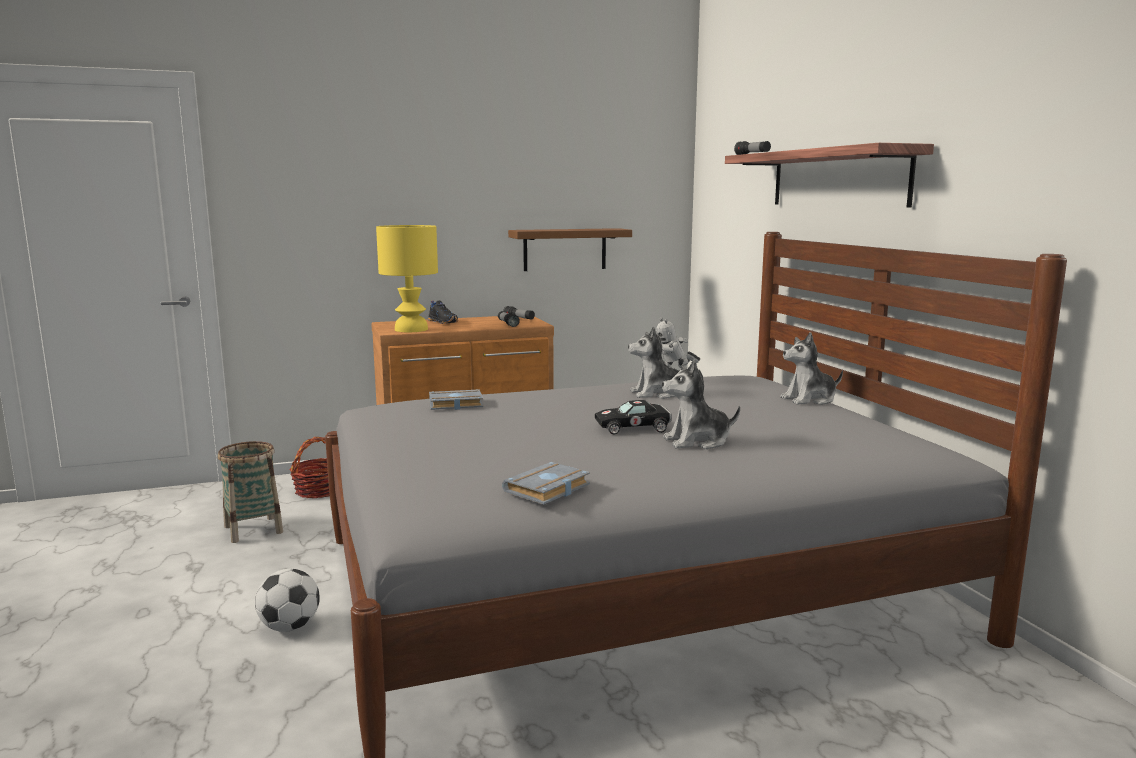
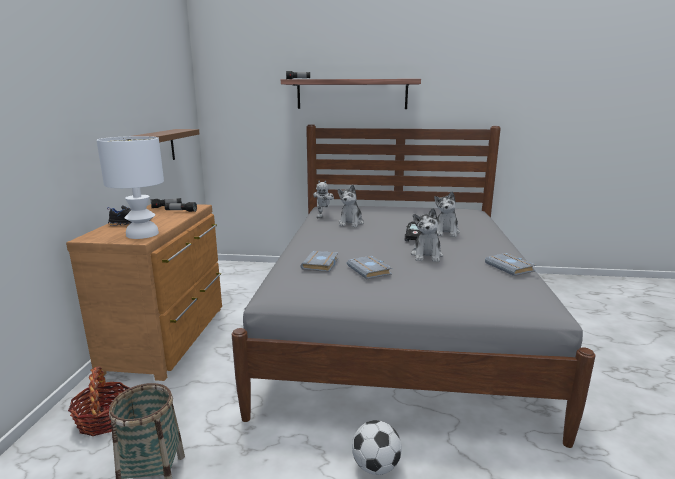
camera: 65 degrees left, 5 degrees up
yellow table lamp [376,225,438,332] -> white table lamp [97,136,164,239]
plush toy [780,332,843,405] -> plush toy moved to [411,208,443,262]
none -> grey book [347,256,392,279]

